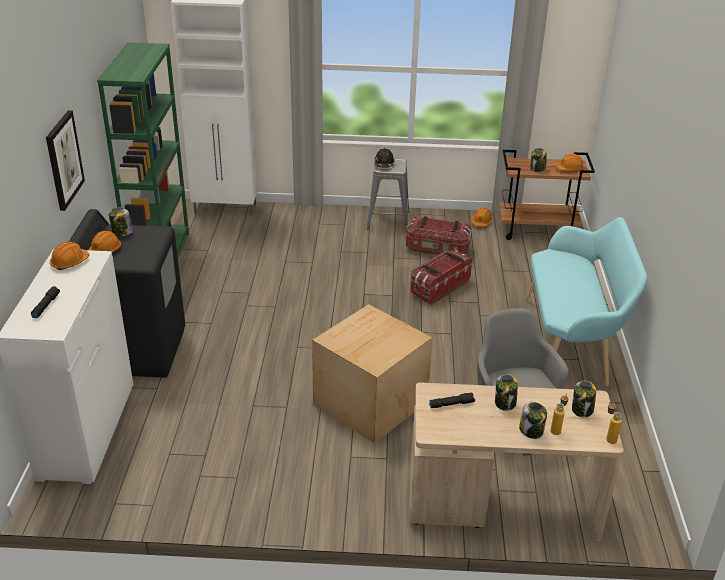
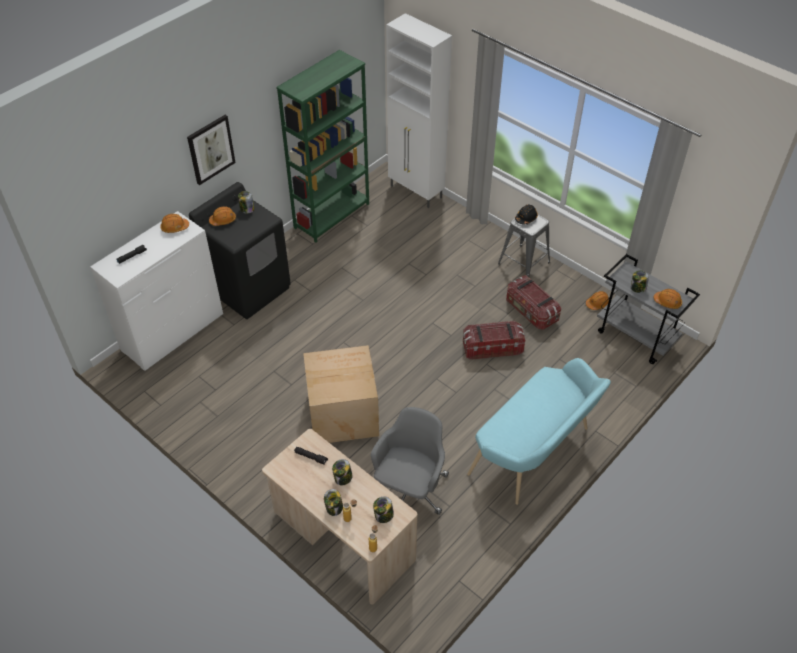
camera: 40 degrees right, 15 degrees up
brown cart [499,150,595,240] -> grey cart [597,254,700,364]

